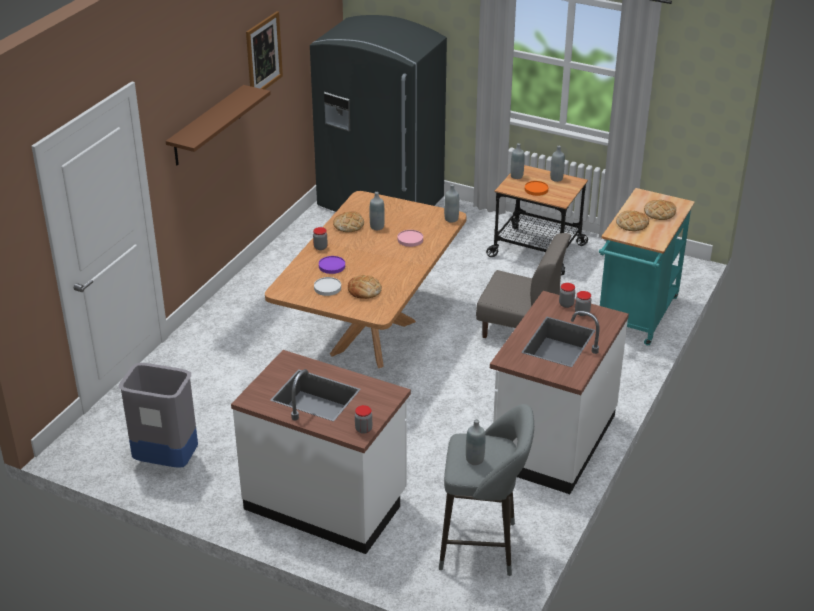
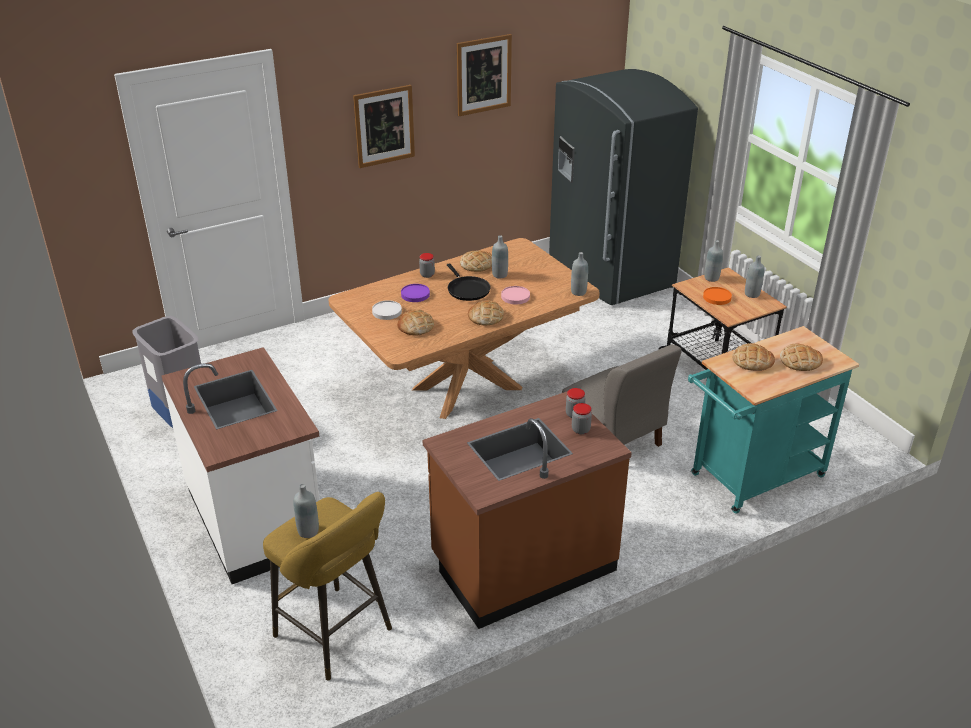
camera: 35 degrees right, 0 degrees up
brown shelf [166,85,271,165] -> picture [353,85,415,168]
jar [355,405,372,434] -> none
grey stool [439,404,534,576] -> yellow stool [263,492,392,681]
white counter [490,291,629,494] -> brown counter [423,391,632,629]
none -> black frying pan [447,263,490,301]
none -> bread [468,300,504,325]

